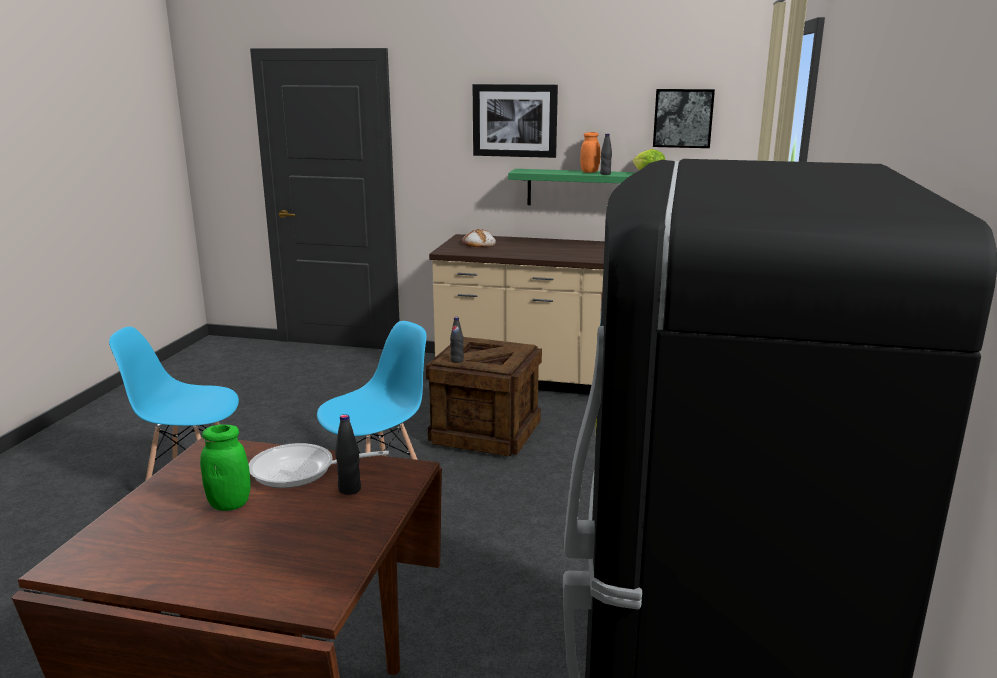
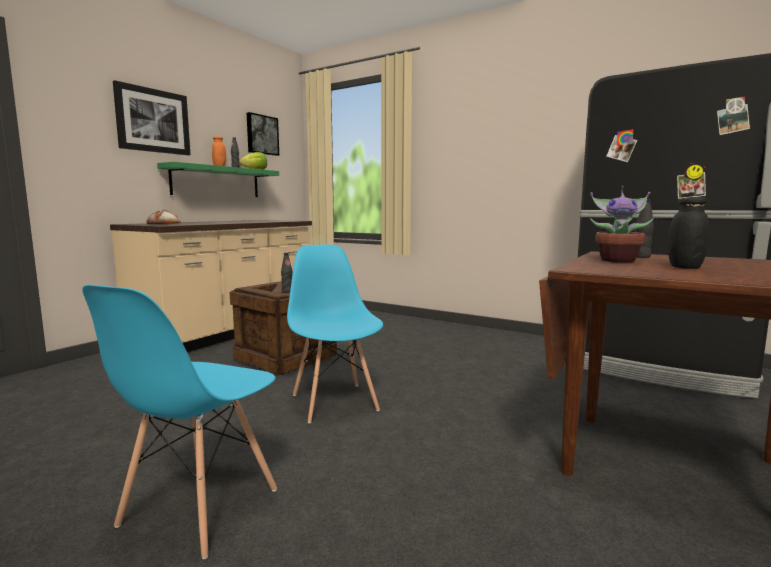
camera: 70 degrees left, 10 degrees down
green jar [200,424,251,511] -> black jar [668,197,709,269]
frying pan [249,443,389,488] -> potted plant [590,186,654,263]

